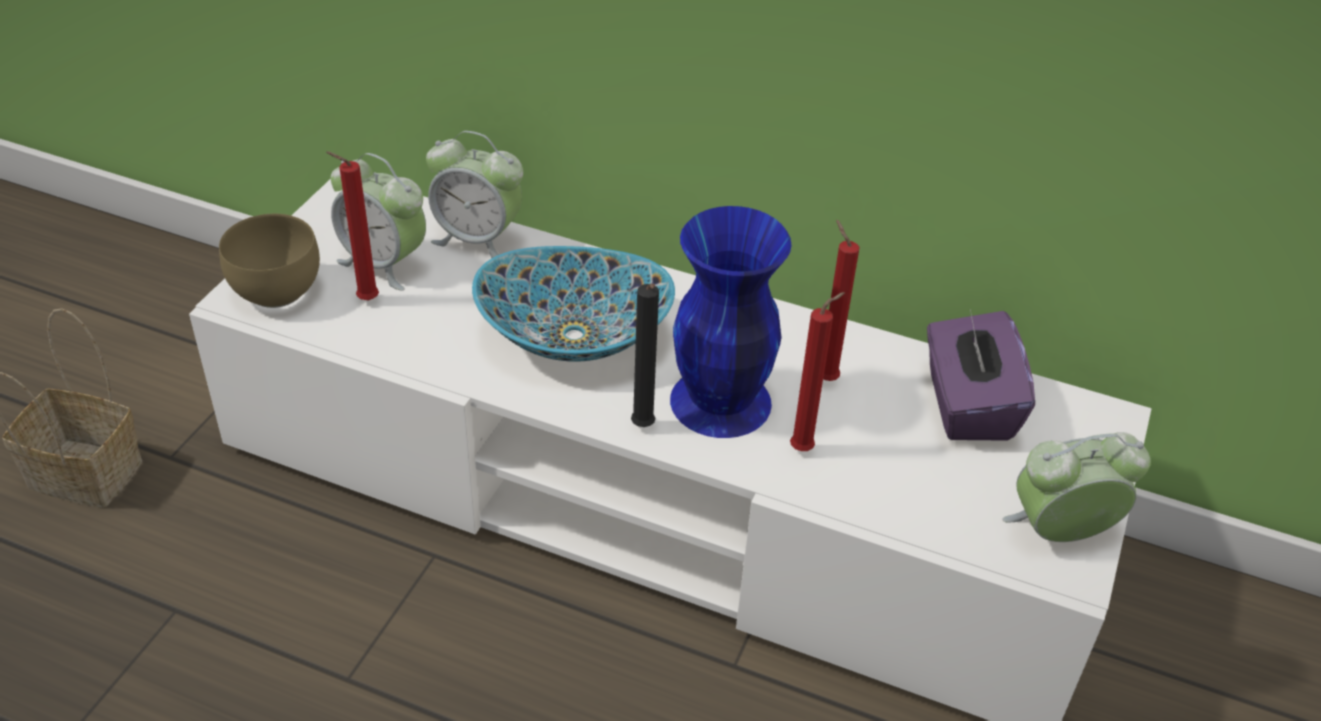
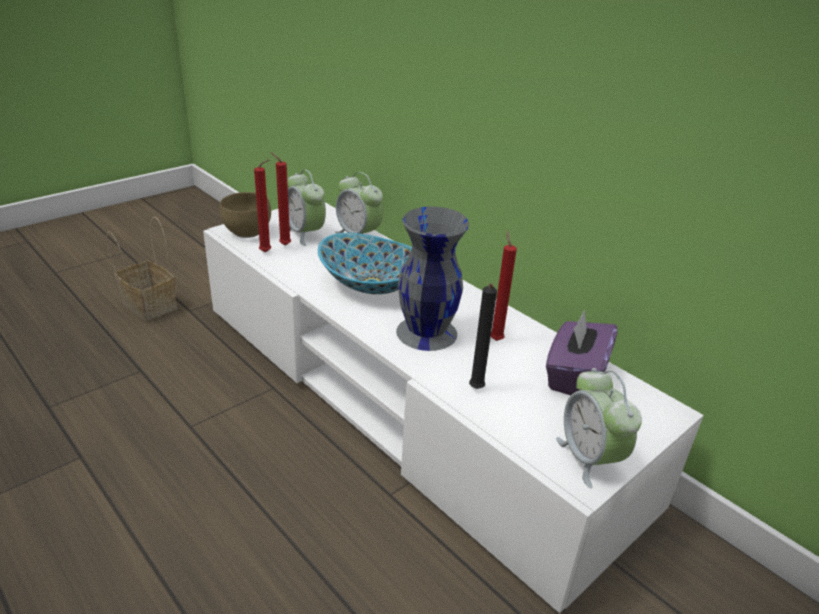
camera: 25 degrees right, 10 degrees down
black candle [631,283,659,427] -> black candle moved to [469,283,497,389]
blue vase [670,206,792,438] -> grey vase [396,207,469,351]
red candle [790,292,845,451] -> red candle moved to [254,159,271,253]
alarm clock [1002,432,1151,542] -> alarm clock turned 120 degrees counterclockwise [556,368,642,488]

